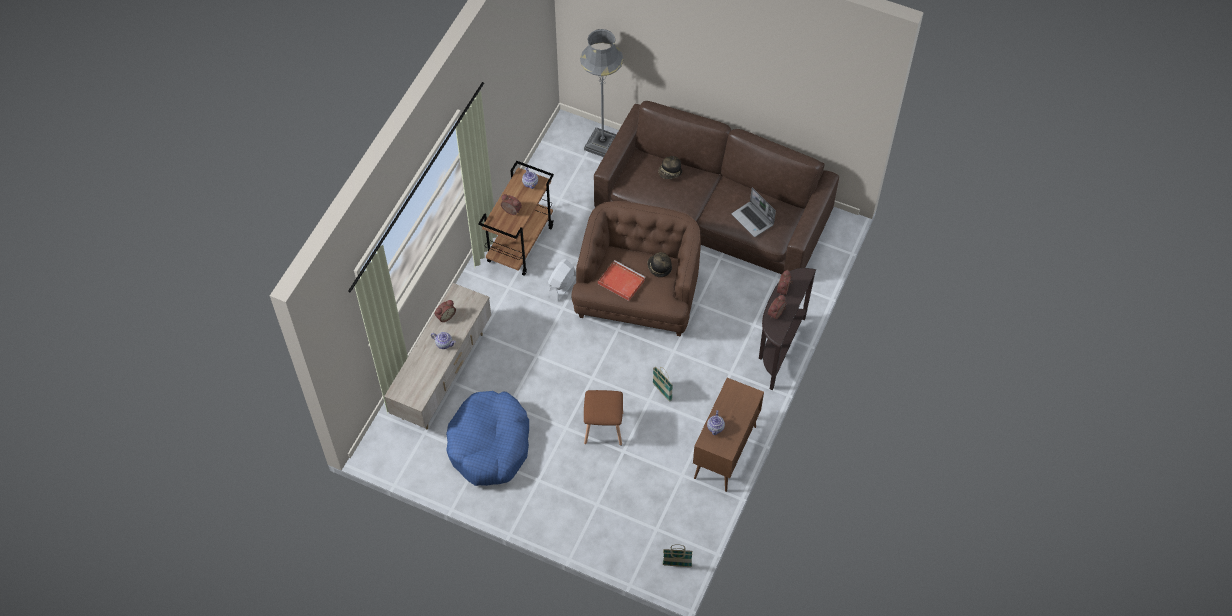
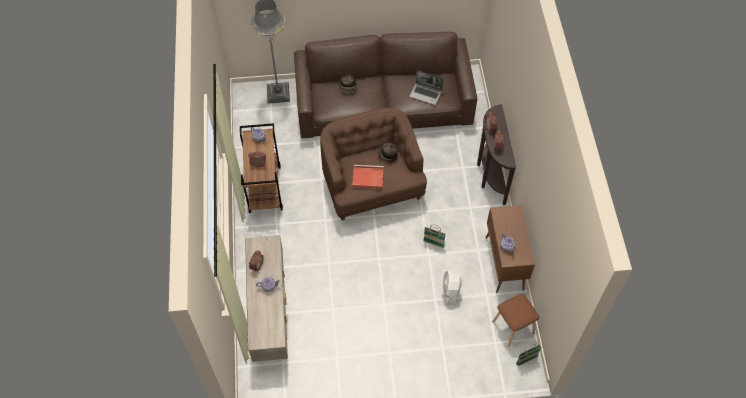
camera: 30 degrees left, 0 degrees up
blue dog bed [446,391,529,486] -> none
white fan [548,259,576,301] -> white fan moved to [442,269,462,305]
brown stool [584,390,623,446] -> brown stool moved to [492,294,539,347]

